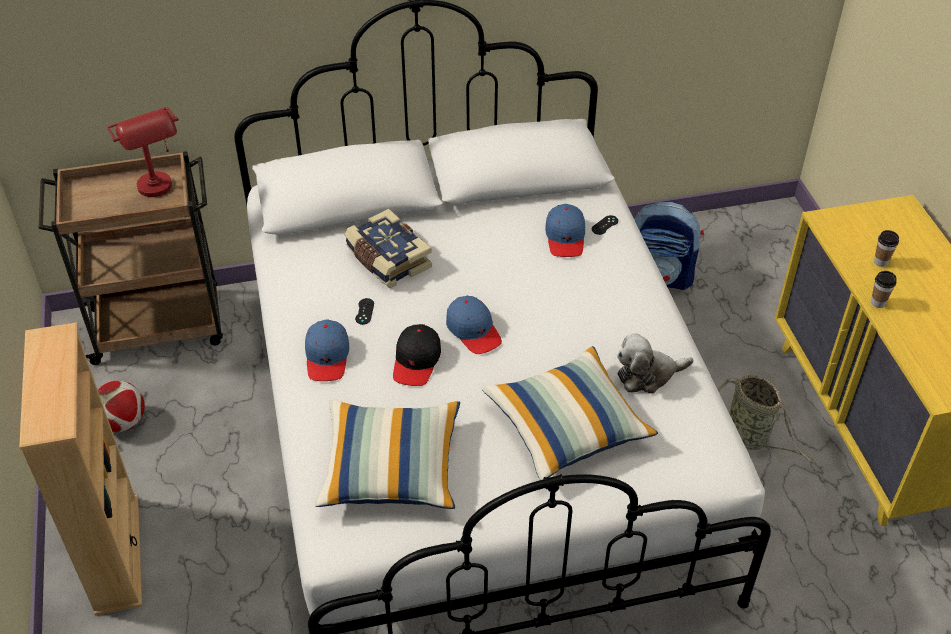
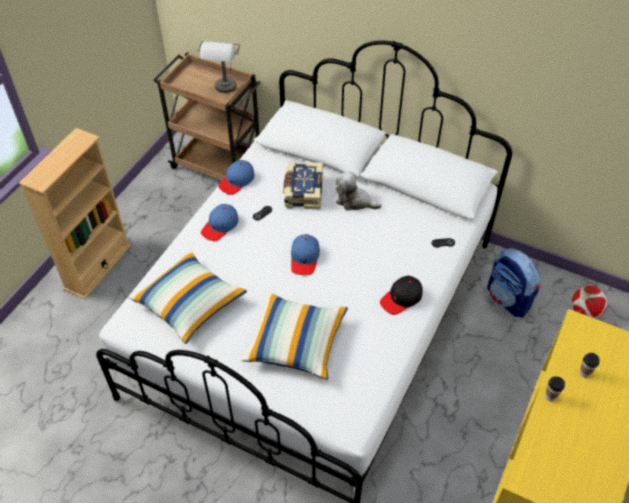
camera: 40 degrees right, 5 degrees up
football [98,381,145,432] -> football moved to [572,286,608,319]
red table lamp [107,107,179,197] -> grey table lamp [197,41,240,93]
black cap [393,324,441,386] -> black cap moved to [380,276,423,315]
blue cap [545,204,585,257] -> blue cap moved to [218,160,255,195]
plush toy [617,333,693,394] -> plush toy moved to [336,171,382,210]
basket [718,375,814,462] -> none

